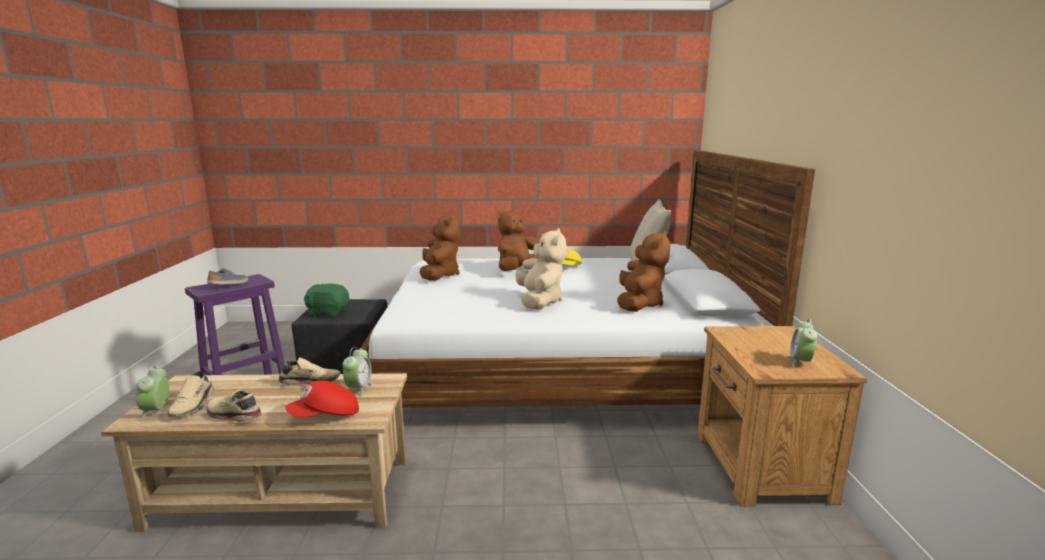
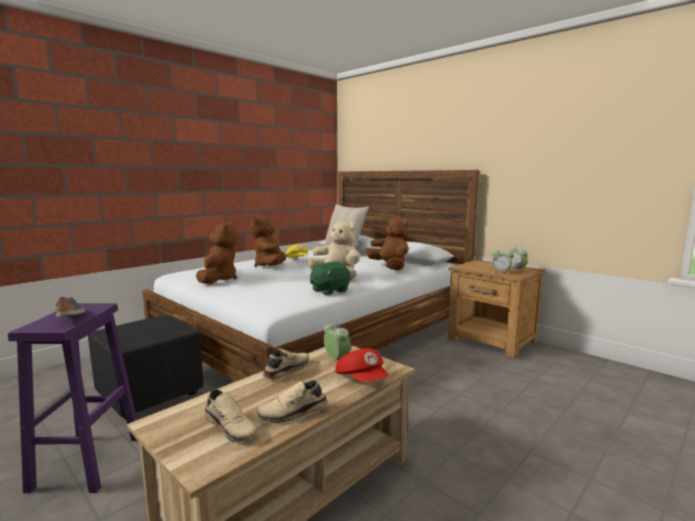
camera: 45 degrees left, 5 degrees down
alarm clock [136,366,169,421] -> alarm clock moved to [491,247,514,275]
red cap [285,380,359,417] -> red cap turned 45 degrees counterclockwise [335,348,389,382]
green plush toy [304,284,349,318] -> green plush toy moved to [310,262,350,295]
brown plush toy [419,212,460,281] -> brown plush toy turned 45 degrees clockwise [196,221,237,284]

